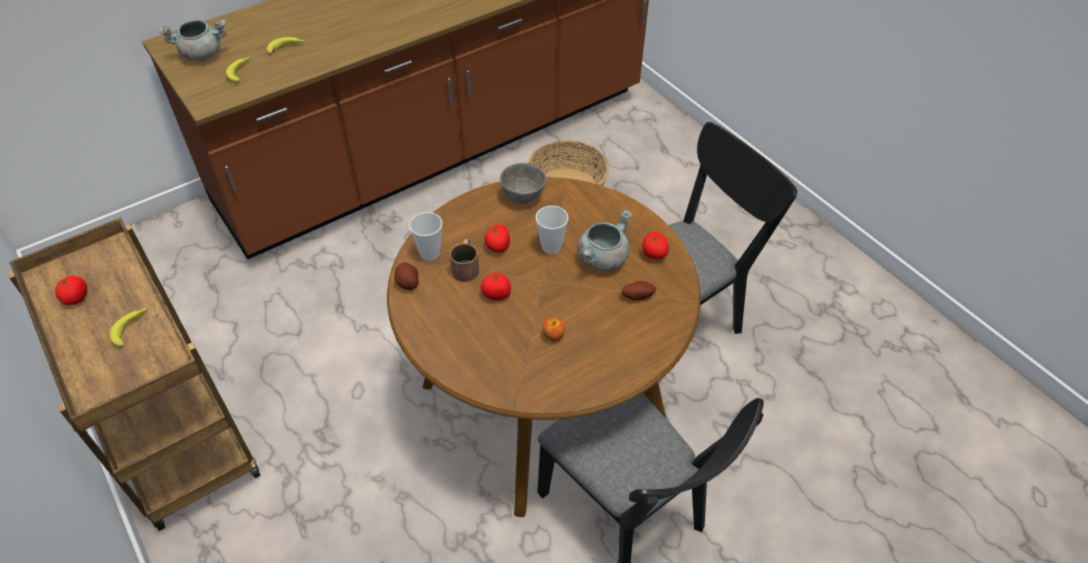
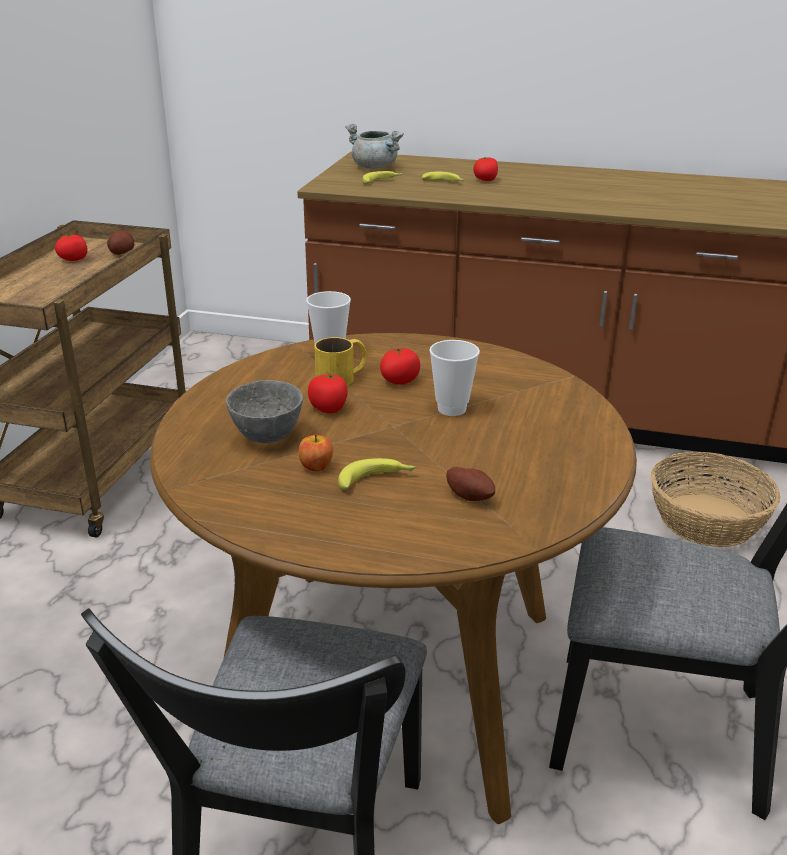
camera: 50 degrees right, 20 degrees down
banana [110,307,148,347] -> banana moved to [338,458,416,490]
potato [394,263,419,290] -> potato moved to [107,231,134,255]
brown mug [450,239,479,282] -> yellow mug [314,337,367,386]
grey bowl [500,163,546,204] -> grey bowl moved to [226,380,303,443]
grey cooking pot [577,209,632,272] -> none
tomato [642,232,669,259] -> tomato moved to [473,157,498,181]

